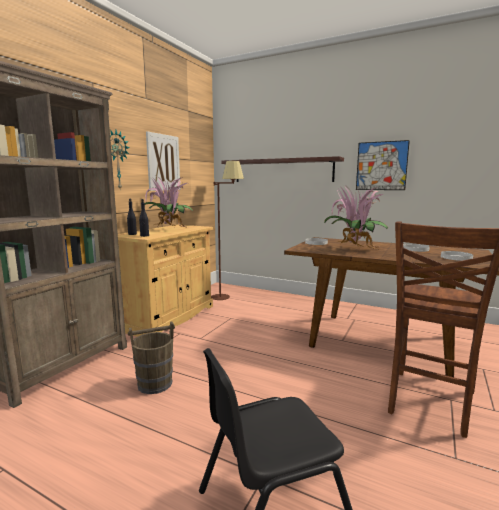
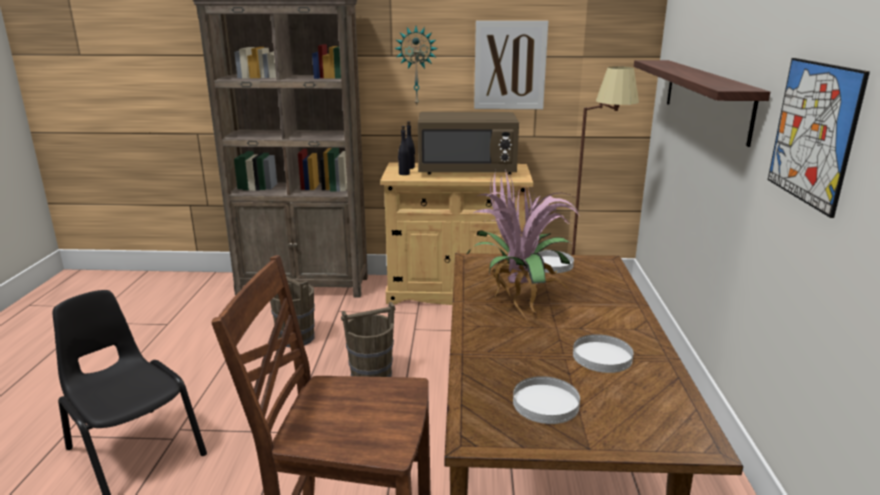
camera: 65 degrees right, 10 degrees up
potted plant [145,176,193,229] -> brown microwave [418,112,519,175]
none -> brown bucket [341,302,395,377]

